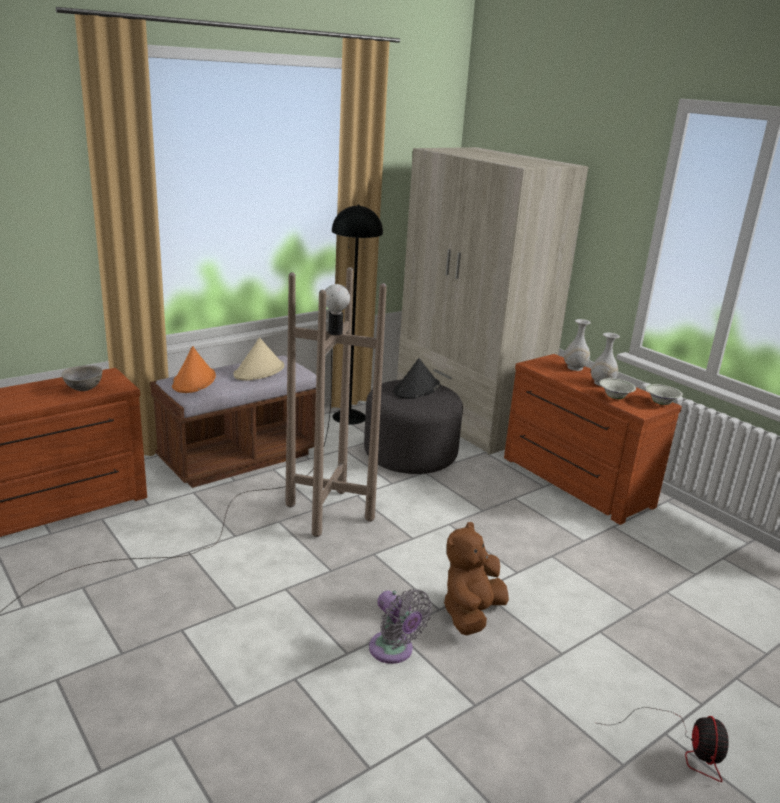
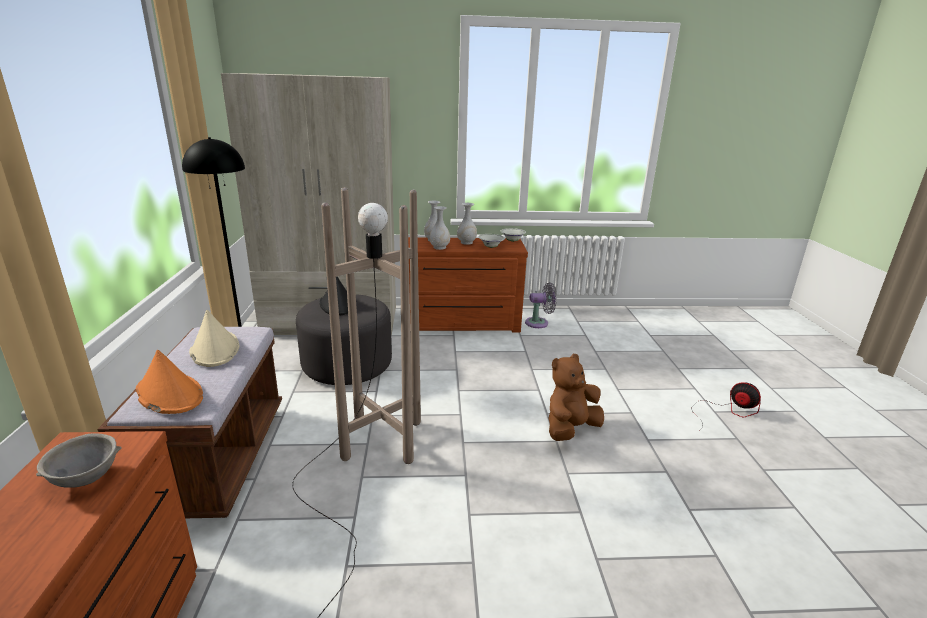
camera: 55 degrees left, 0 degrees up
grey fan [369,589,432,664] -> grey fan moved to [525,282,557,328]
brown plush toy [444,522,509,635] -> brown plush toy turned 75 degrees clockwise [548,354,604,441]
none -> white vase [429,206,450,250]

